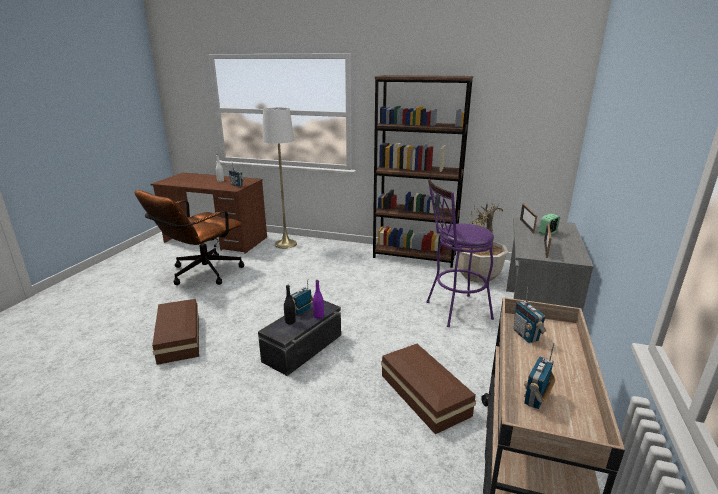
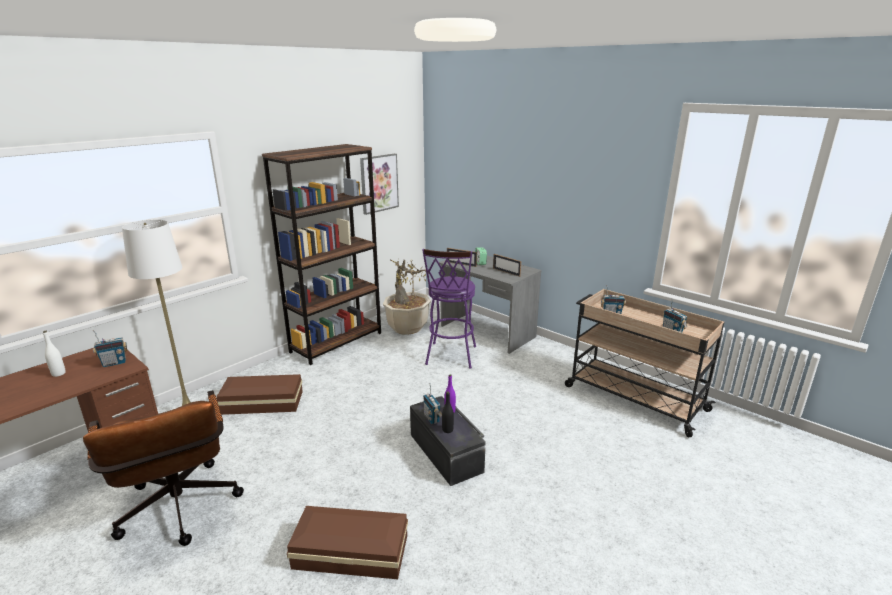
camera: 65 degrees left, 0 degrees up
brown storage box [381,344,476,434] -> brown storage box moved to [217,374,303,415]
none -> picture [360,154,399,215]

